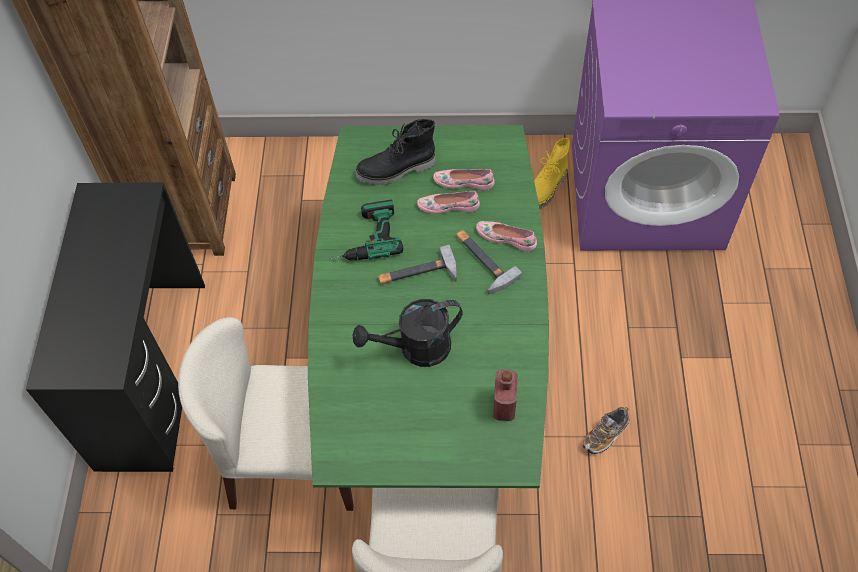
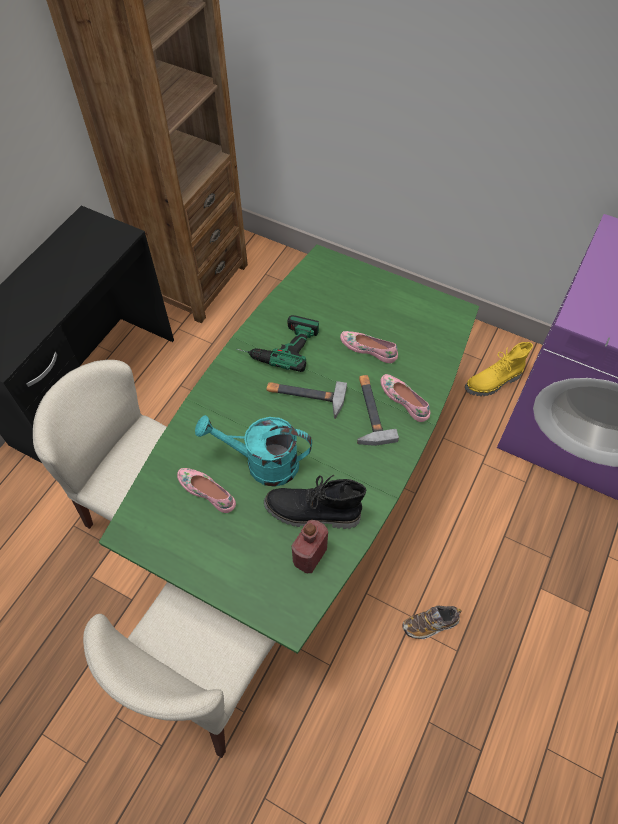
camera: 25 degrees right, 0 degrees up
black watering can [353,299,463,367] -> turquoise watering can [195,415,312,487]
black boot [355,119,435,185] -> black boot moved to [264,475,366,529]
pink shoe [433,169,495,190] -> pink shoe moved to [177,468,236,513]

